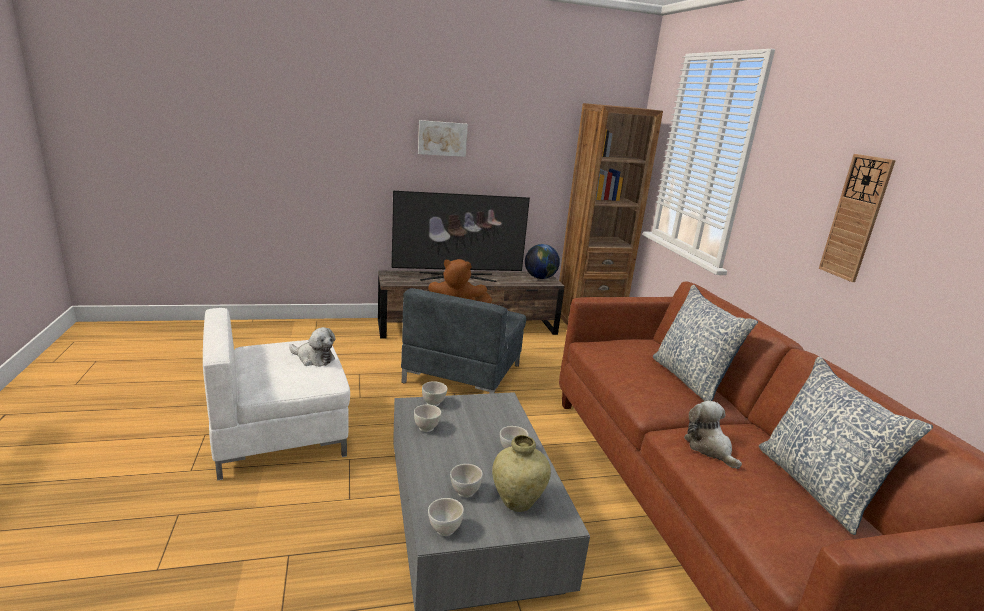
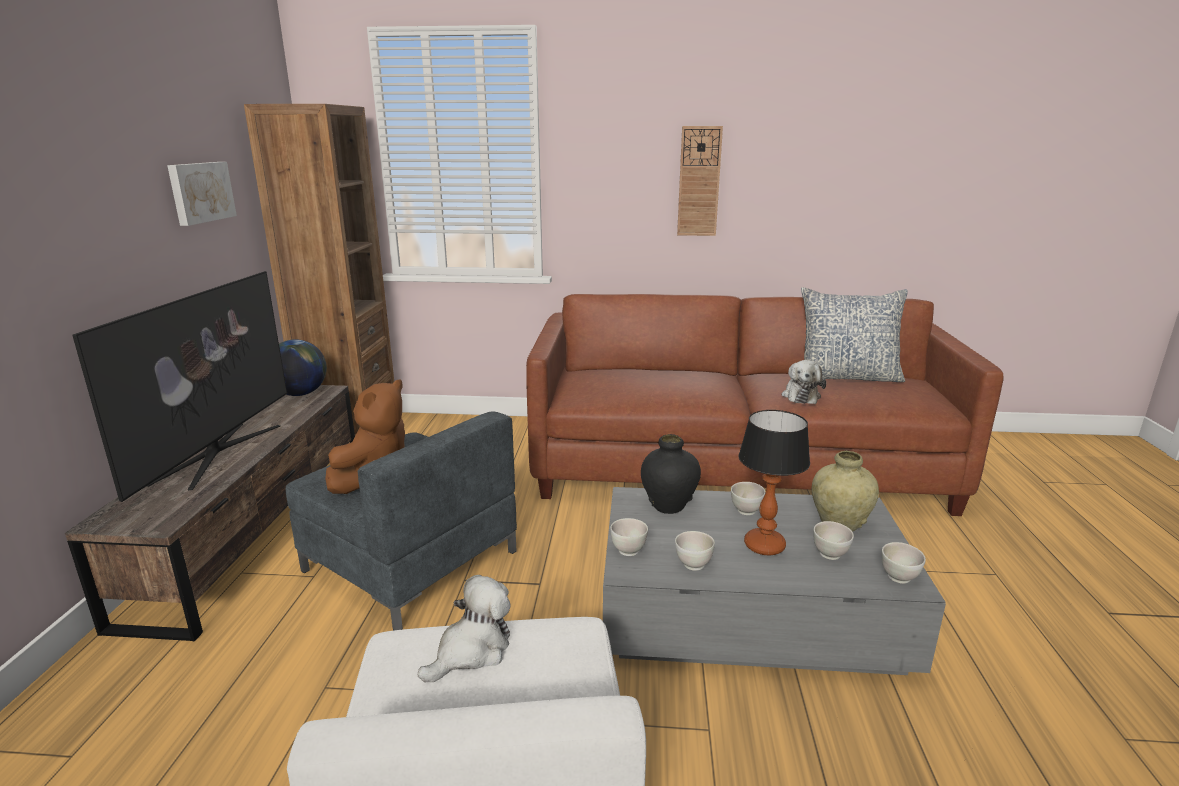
camera: 70 degrees left, 0 degrees up
picture [418,120,468,157] -> picture moved to [167,162,237,226]
pillow [653,285,758,401] -> none
plush toy [684,401,742,469] -> plush toy turned 75 degrees counterclockwise [782,360,826,404]
none -> black vase [641,434,701,514]
none -> table lamp [738,410,810,556]

